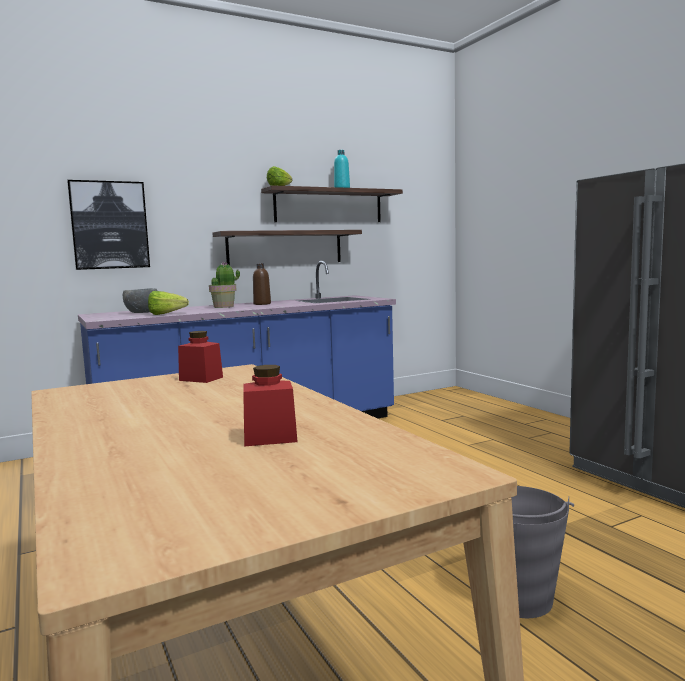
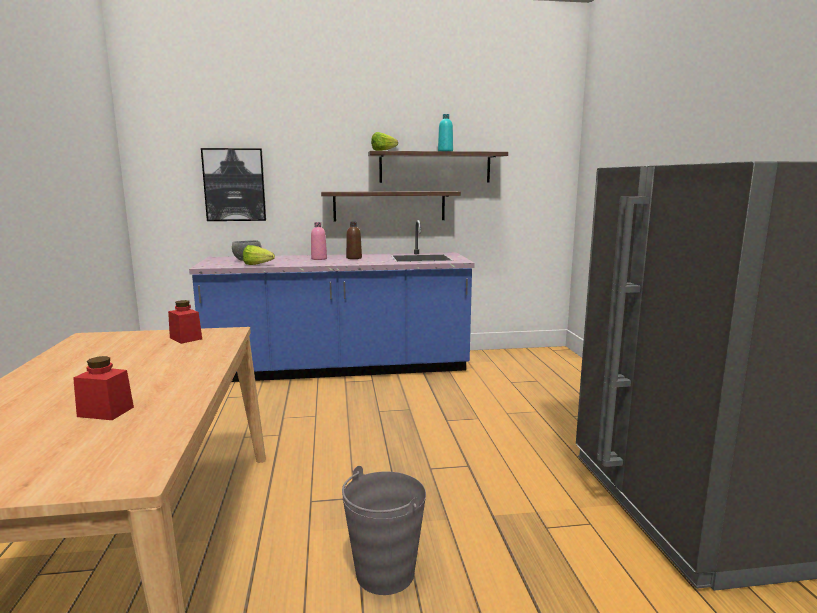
camera: 20 degrees right, 5 degrees up
potted plant [209,262,240,308] -> pink bottle [311,222,327,260]

